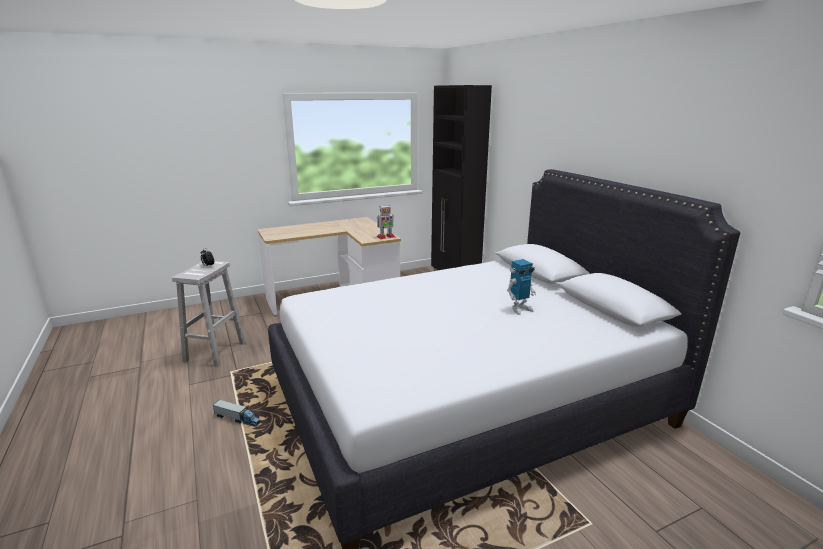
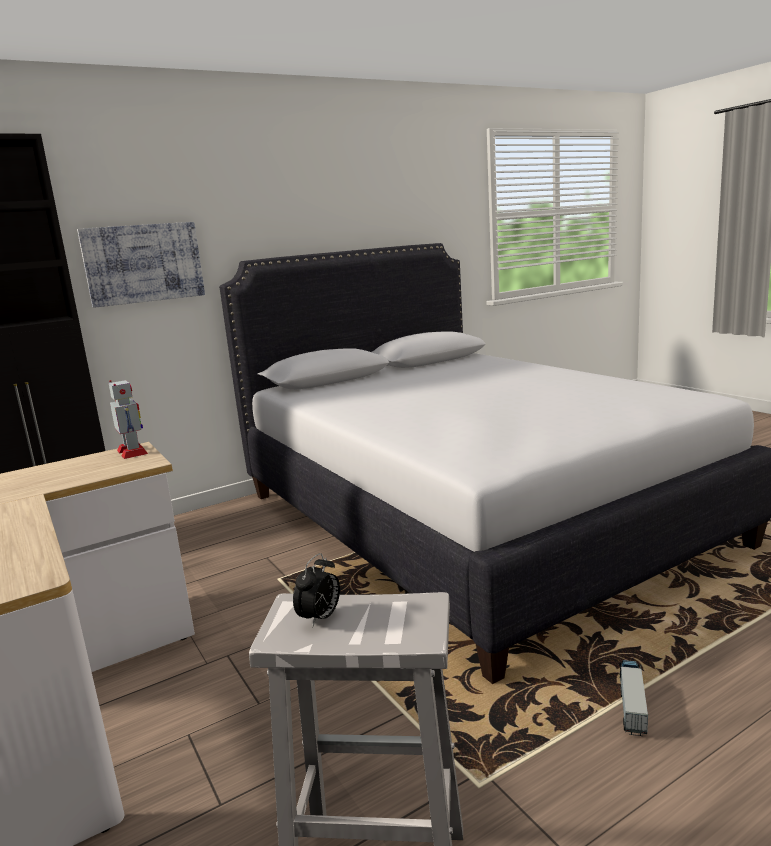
camera: 95 degrees left, 5 degrees down
toy robot [507,259,536,315] -> none
none -> picture [77,222,205,308]

